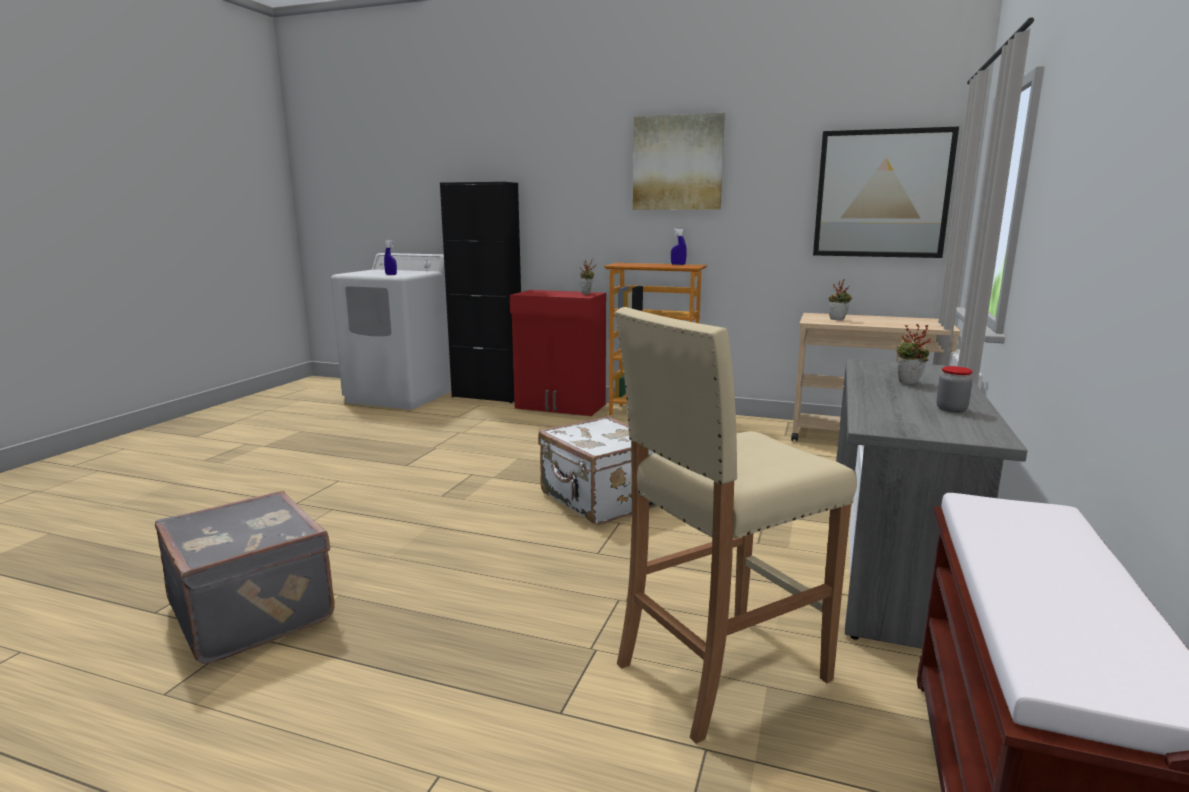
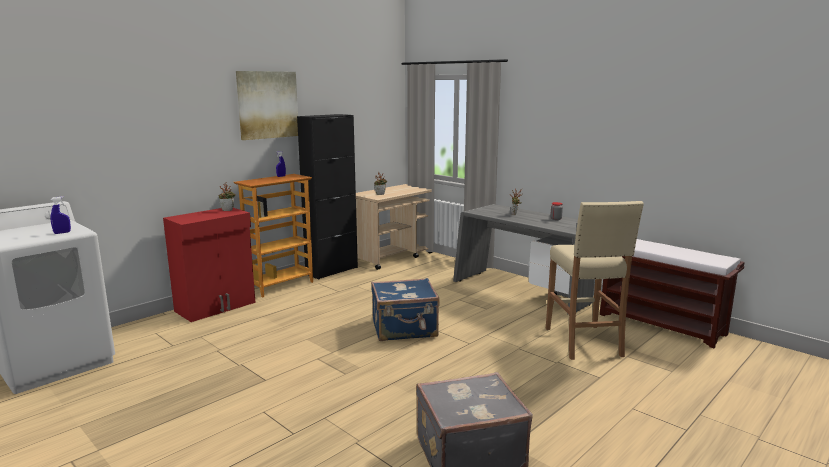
camera: 65 degrees left, 0 degrees up
black cabinet [440,182,521,403] -> black cabinet moved to [297,114,358,279]
white suitcase [538,416,657,525] -> blue suitcase [371,278,440,341]
picture [813,127,959,258] -> none

